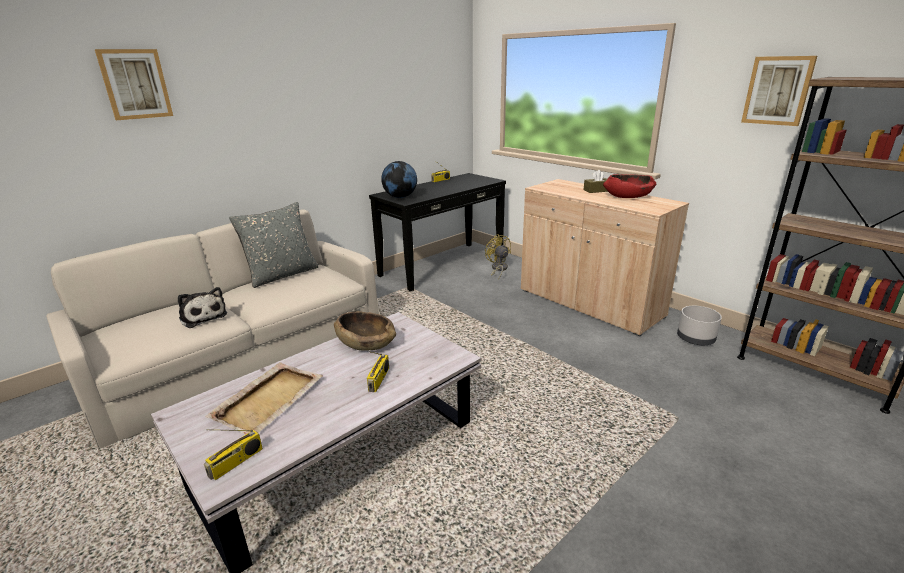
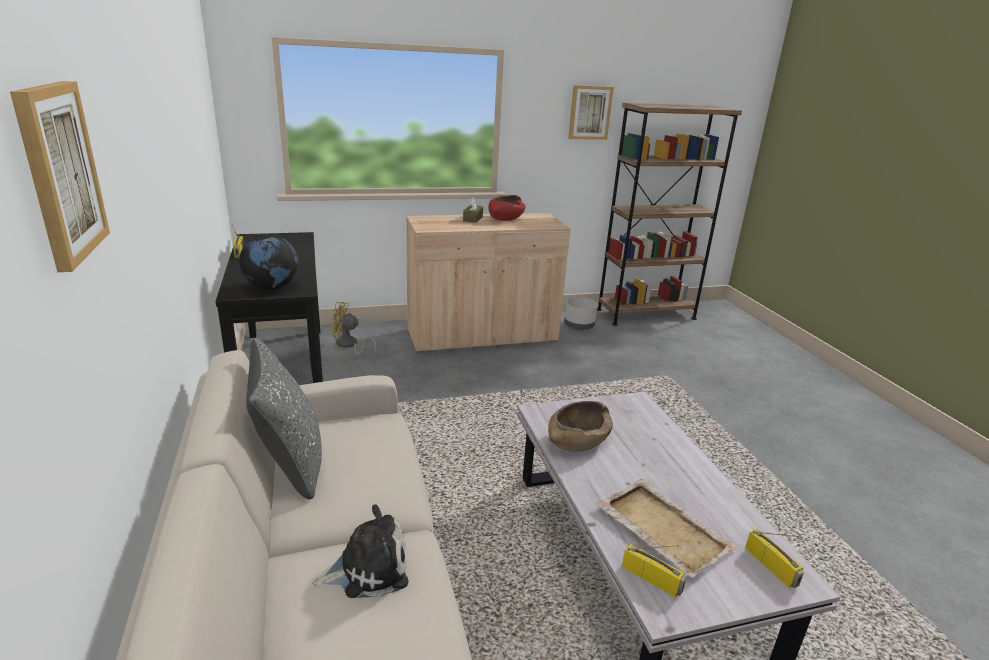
camera: 65 degrees left, 0 degrees up
radio [367,351,389,392] -> radio moved to [622,544,686,597]

